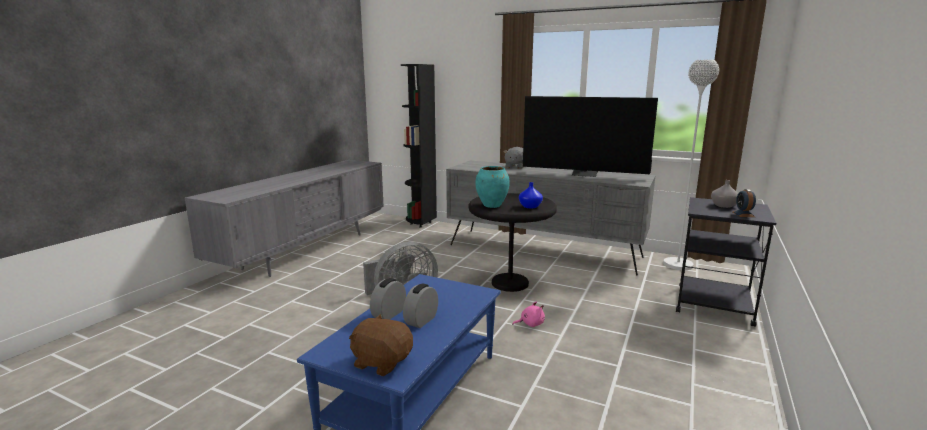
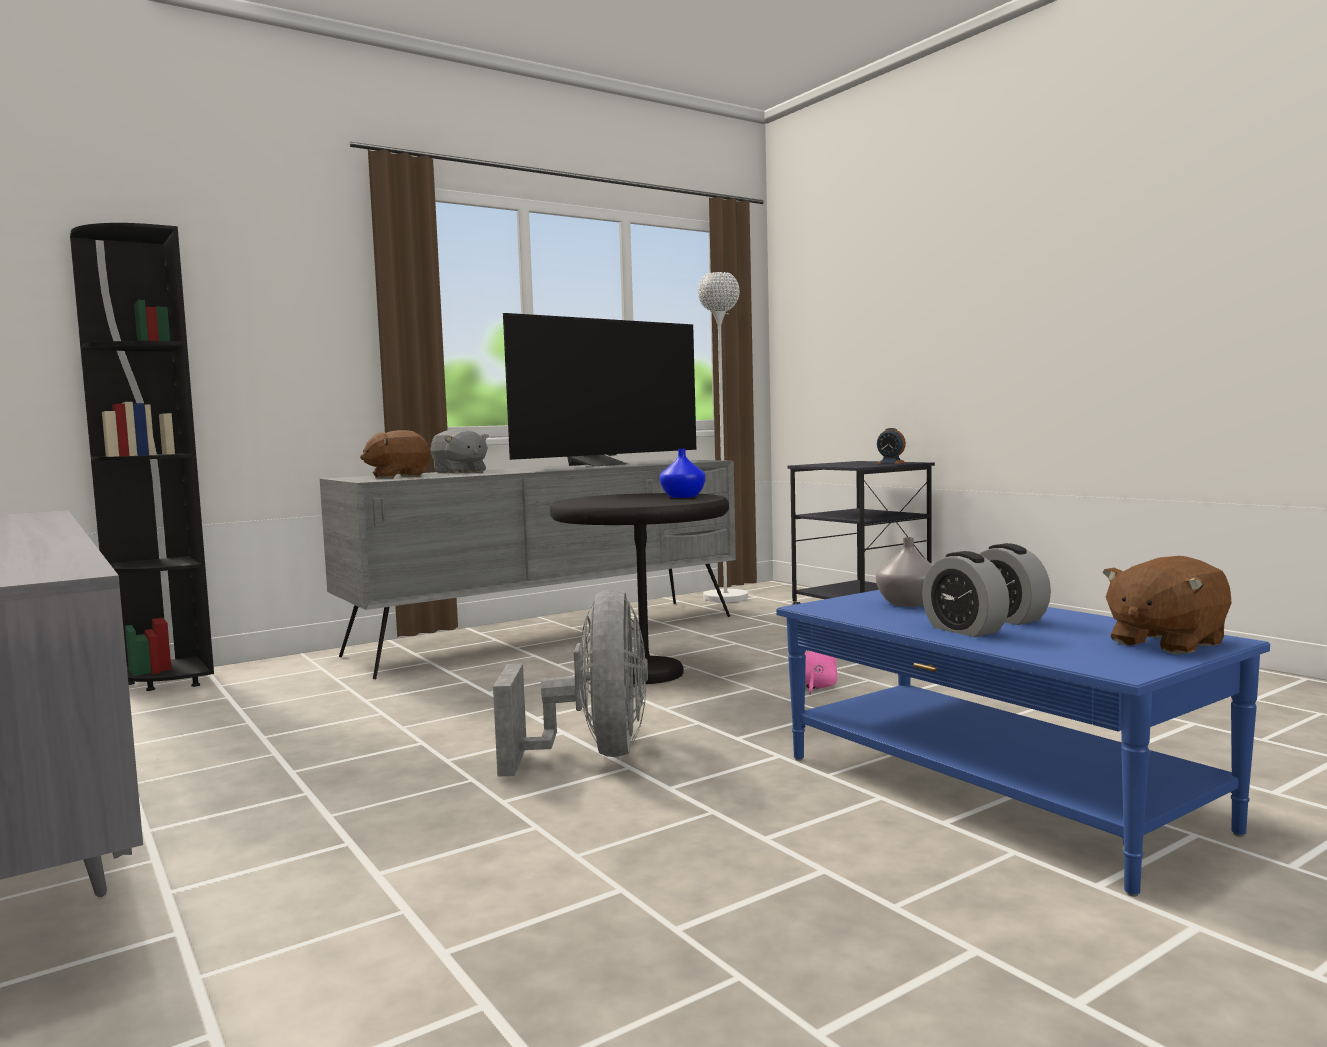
camera: 60 degrees left, 10 degrees down
turquoise vase [475,166,510,208] -> none
grey vase [711,180,738,208] -> grey vase moved to [876,537,932,607]
none -> brown plush toy [360,430,430,478]

